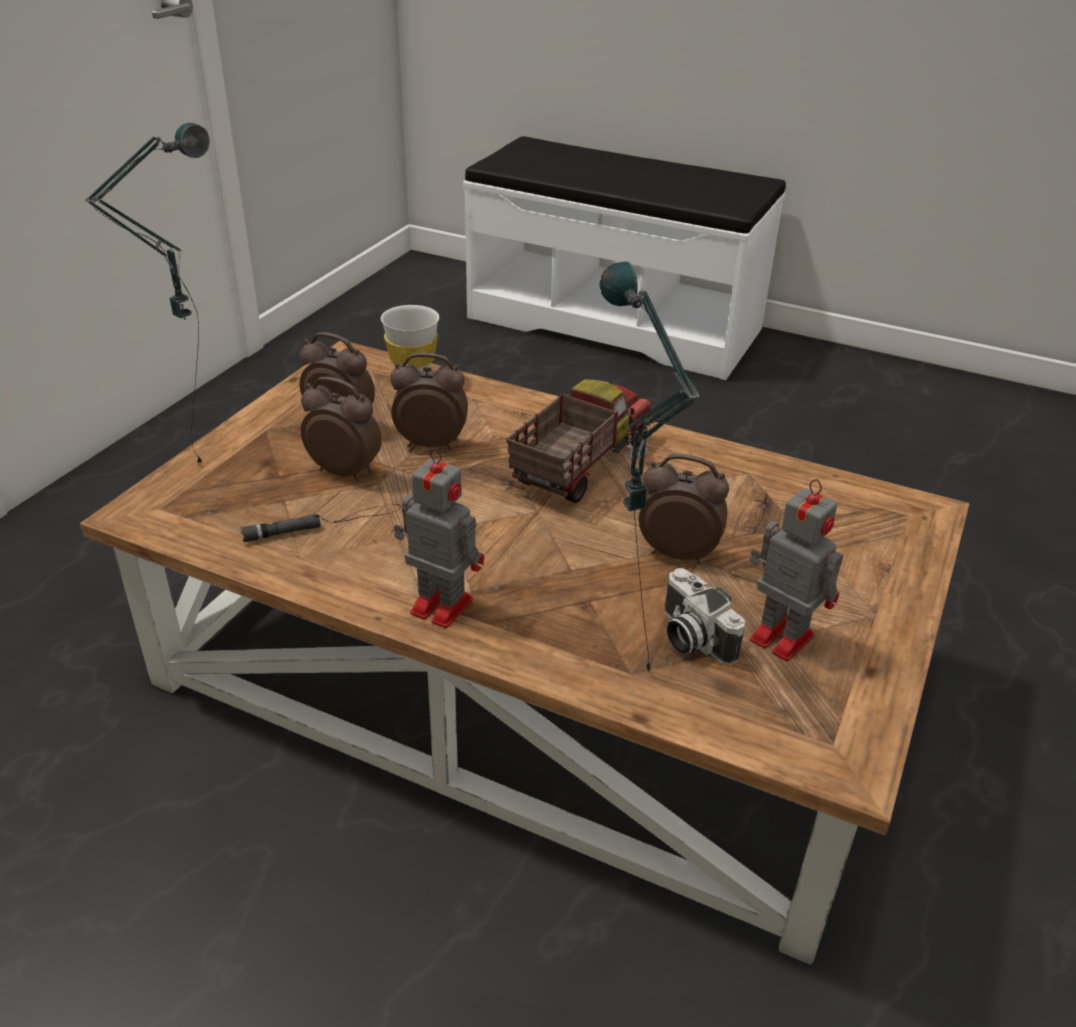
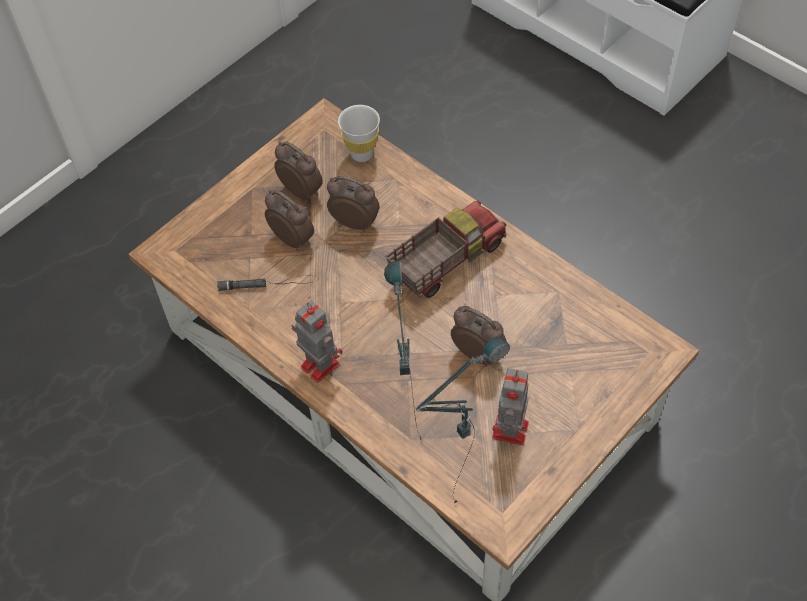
camera: 20 degrees right, 20 degrees up
table lamp [85,123,210,465] -> table lamp moved to [414,337,510,503]
camera [664,568,745,666] -> none
toy robot [749,479,843,661] -> toy robot turned 135 degrees counterclockwise [492,368,529,445]

